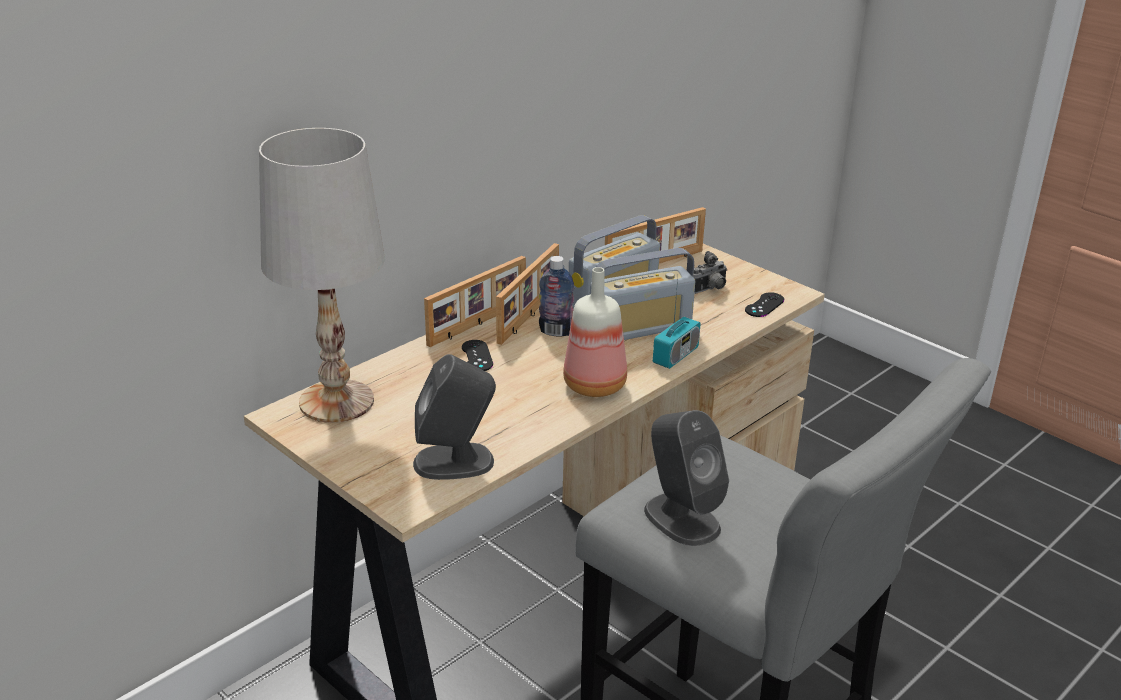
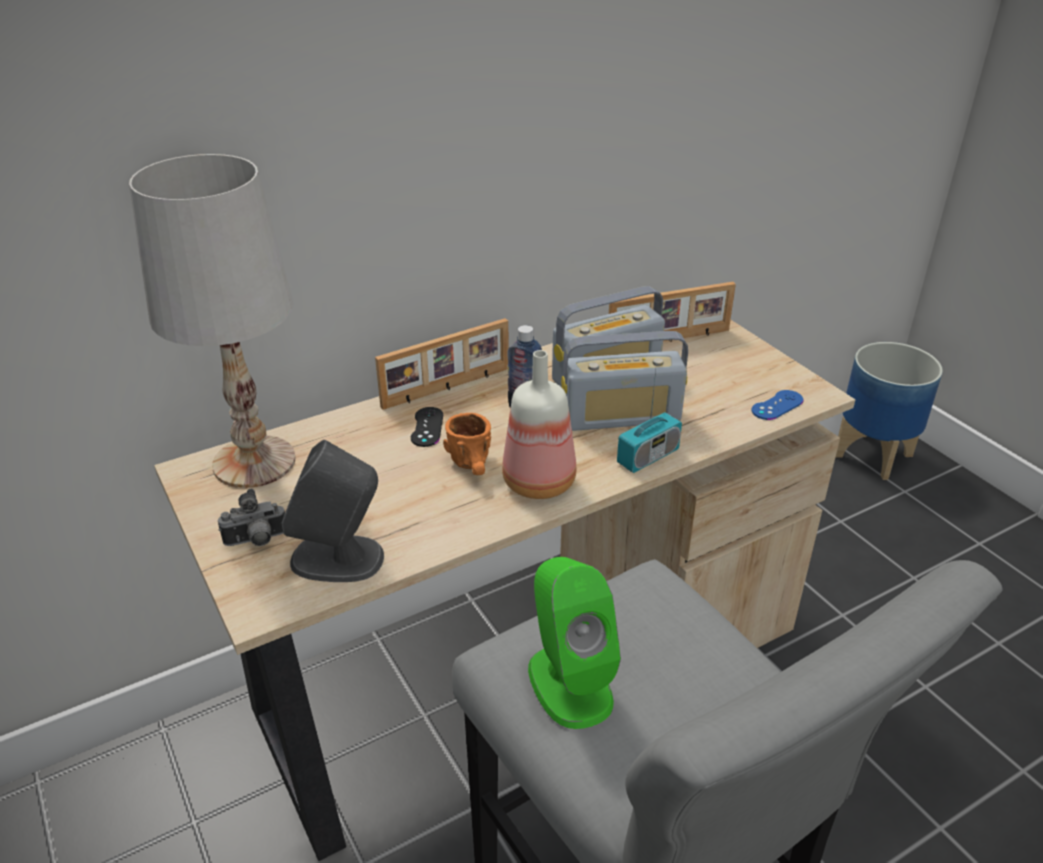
camera: 15 degrees right, 5 degrees up
picture frame [496,243,559,345] -> none
grey speaker [644,410,729,546] -> green speaker [528,557,621,729]
camera [693,251,727,294] -> camera moved to [218,489,285,546]
black game controller [745,292,784,317] -> blue game controller [752,390,804,420]
none -> orange mug [443,413,491,475]
none -> planter [835,342,943,480]

